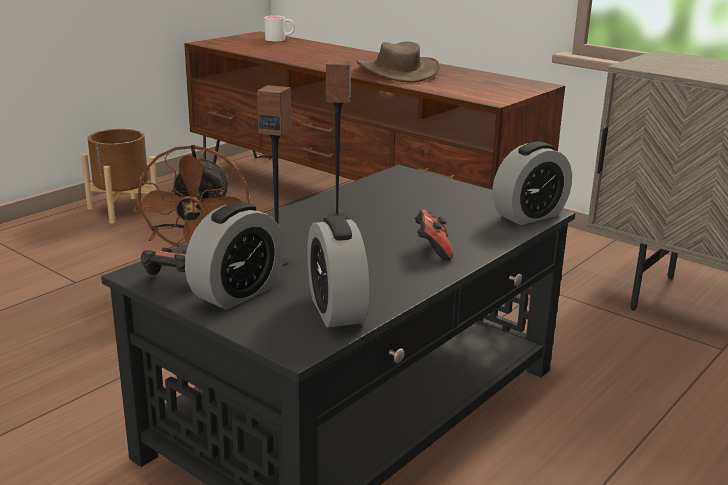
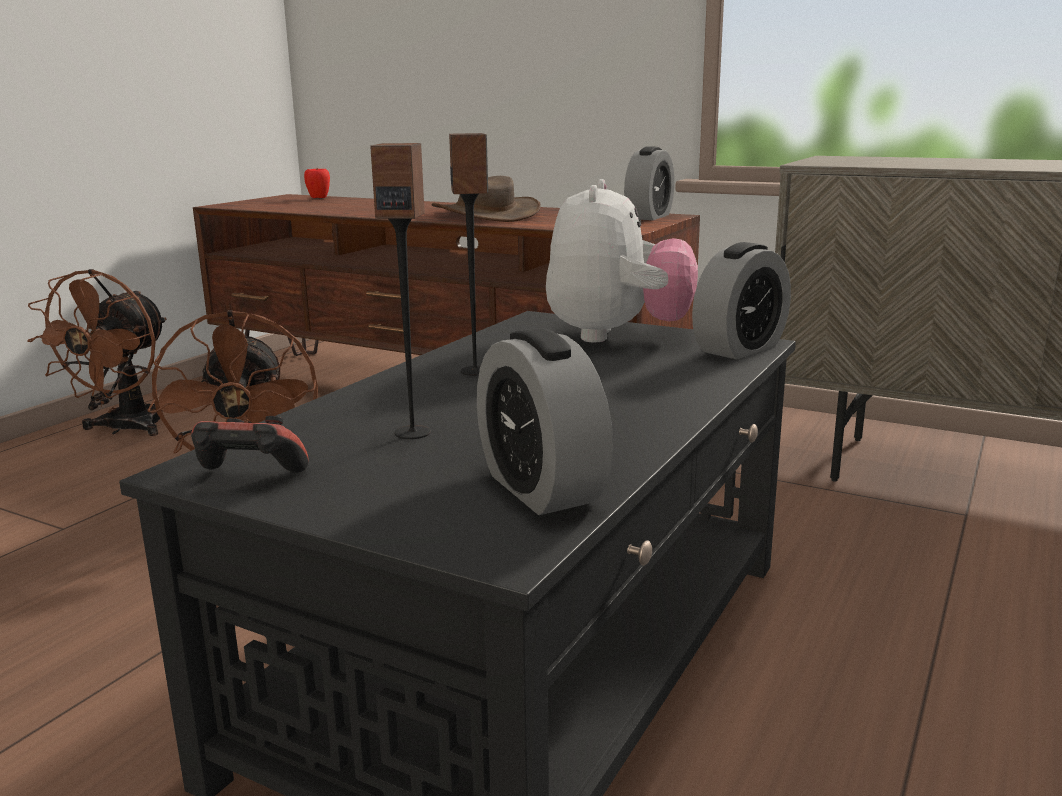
camera: 10 degrees left, 5 degrees down
brown planter [81,129,158,224] -> brown fan [27,269,167,436]
alarm clock [185,202,284,310] -> alarm clock moved to [624,146,674,220]
white mug [265,16,295,41] -> apple [304,168,330,198]
game controller [415,209,453,260] -> none
none -> plush toy [546,179,698,342]

